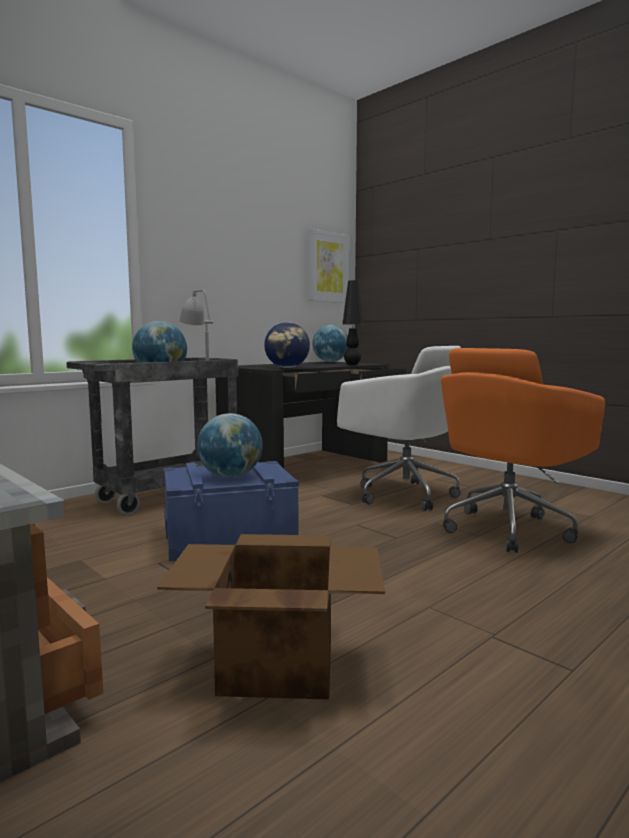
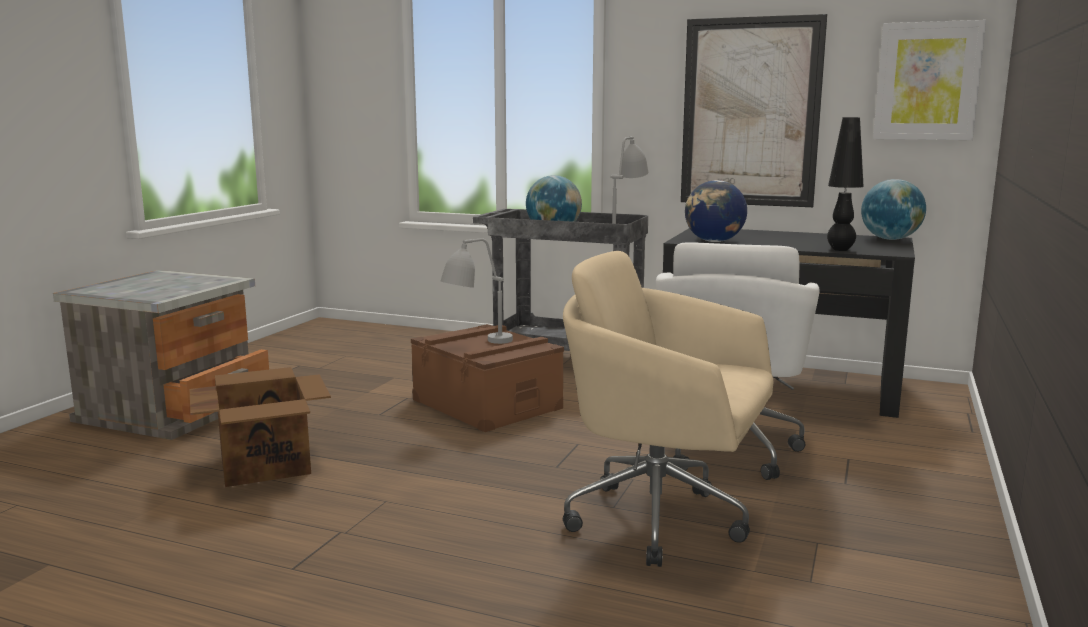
camera: 65 degrees right, 5 degrees up
blue storage box [163,461,299,561] -> brown storage box [411,324,564,432]
globe [197,413,263,478] -> grey table lamp [441,238,513,344]
orange office chair [441,348,605,553] -> beige office chair [563,251,773,567]
none -> picture [681,14,827,207]

